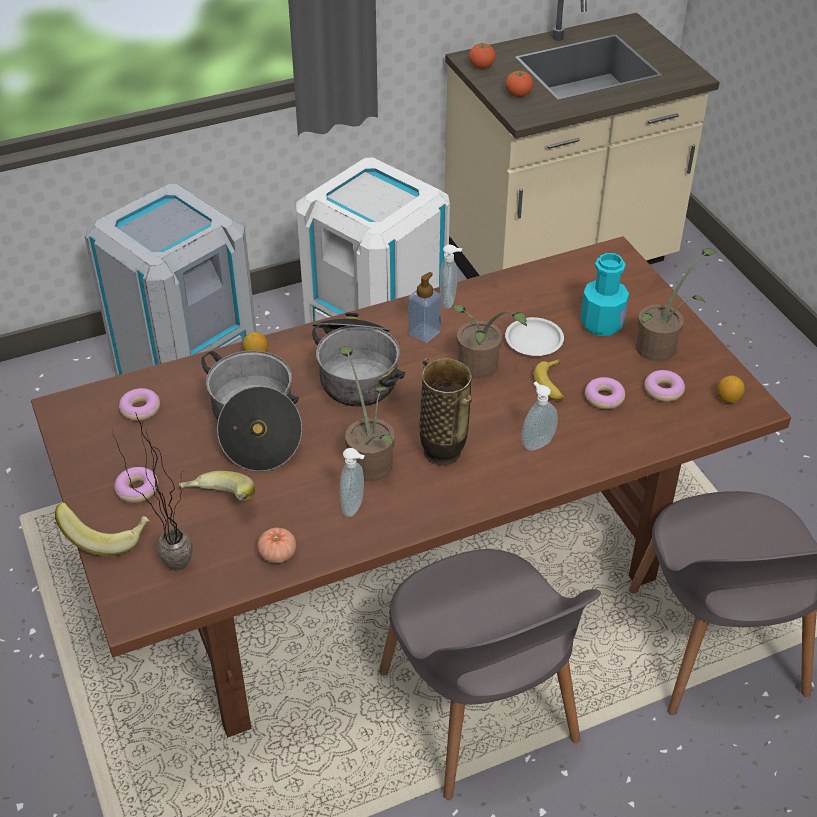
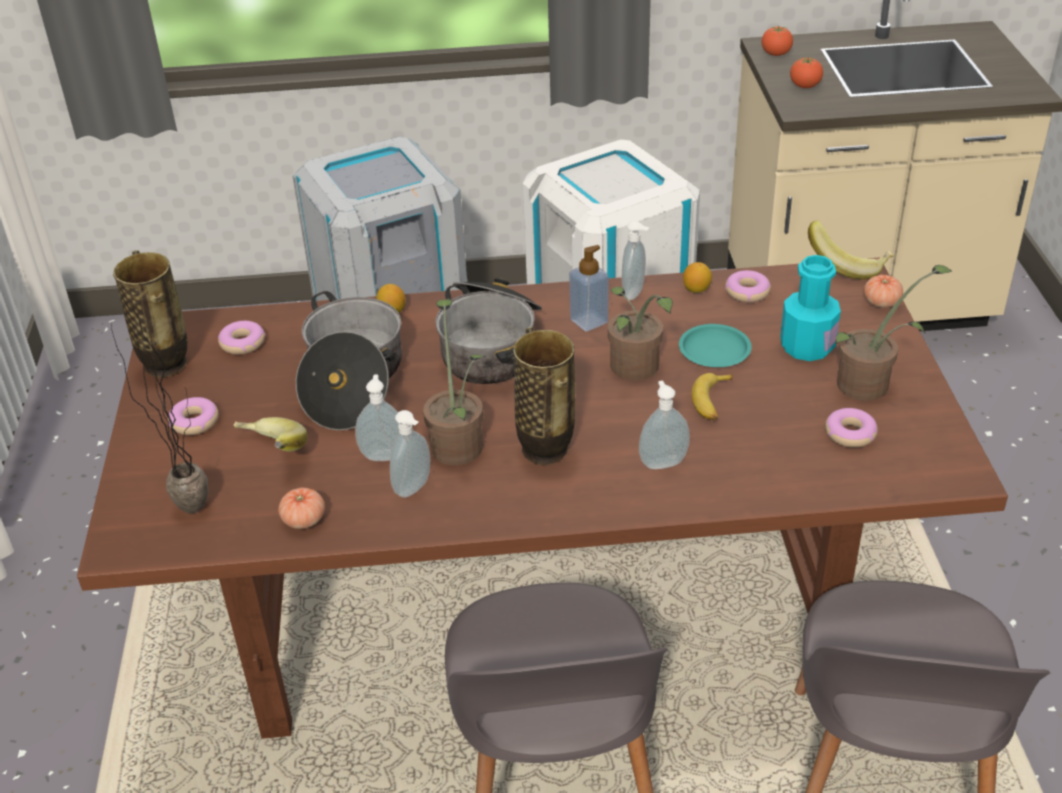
camera: 20 degrees right, 5 degrees down
banana [55,503,150,556] -> banana moved to [808,221,894,279]
white plate [505,317,564,356] -> turquoise plate [679,324,752,367]
donut [585,377,625,409] -> donut moved to [725,270,771,302]
lemon [717,376,745,403] -> lemon moved to [683,262,712,293]
none -> vase [113,250,187,378]
none -> soap dispenser [355,374,399,461]
none -> tomato [864,275,903,308]

